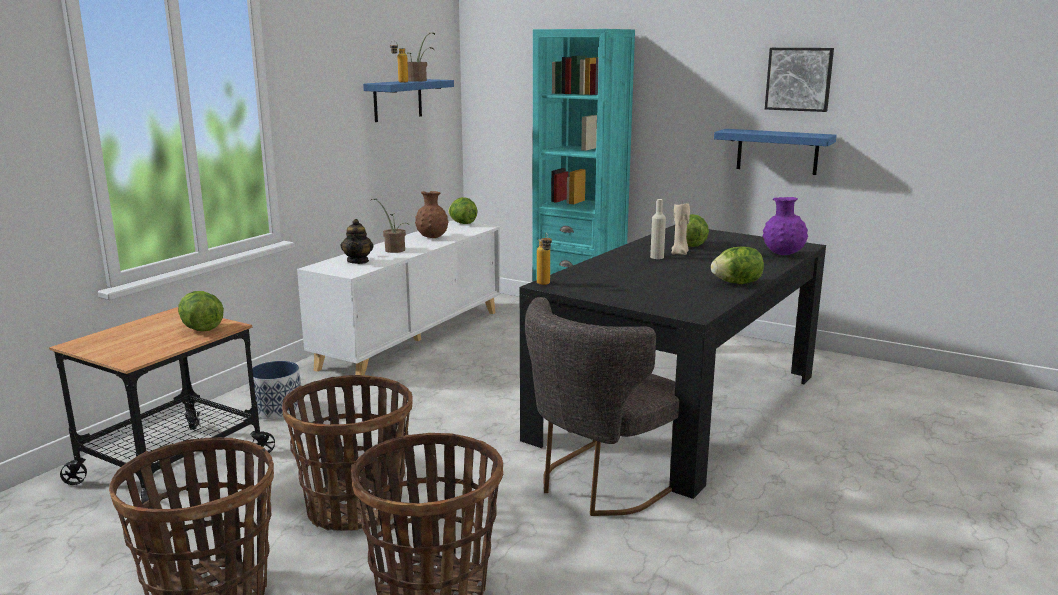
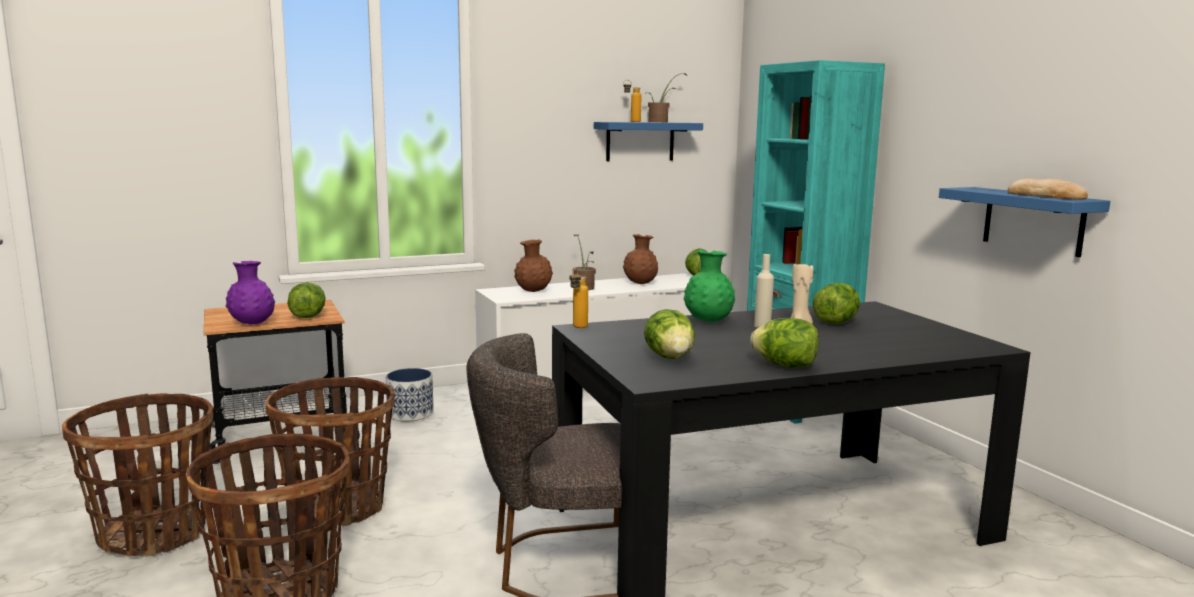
camera: 35 degrees right, 5 degrees down
teapot [341,219,374,264] -> brown vase [514,239,553,292]
purple vase [763,197,808,255] -> purple vase moved to [226,261,275,324]
picture [765,48,834,112] -> none
none -> lettuce [644,309,695,359]
none -> green vase [684,250,735,322]
none -> bread [1007,178,1088,200]

